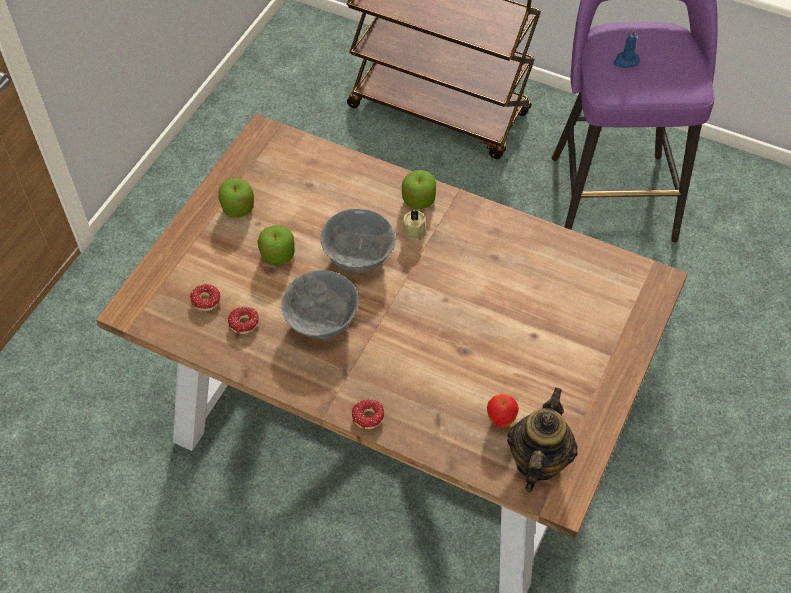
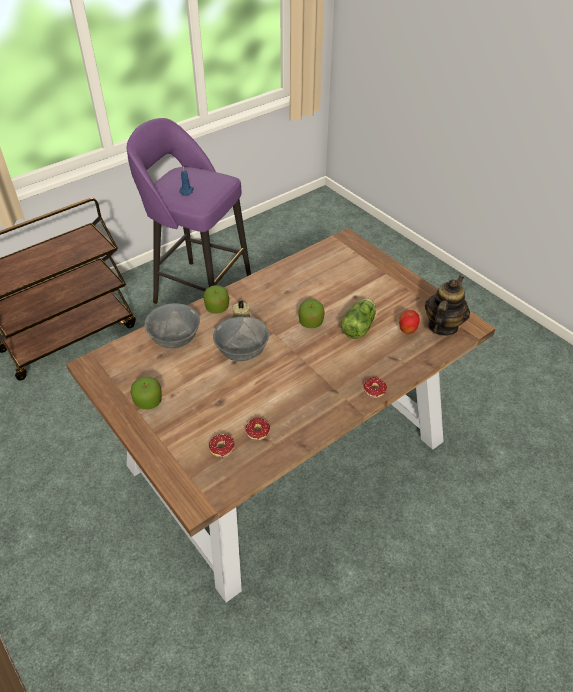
camera: 65 degrees left, 10 degrees down
apple [257,225,295,265] -> apple moved to [298,299,325,328]
grey bowl [281,270,359,339] -> grey bowl moved to [144,303,200,349]
teapot [507,388,578,492] -> teapot turned 75 degrees clockwise [425,276,470,336]
none -> lettuce [341,299,376,339]

